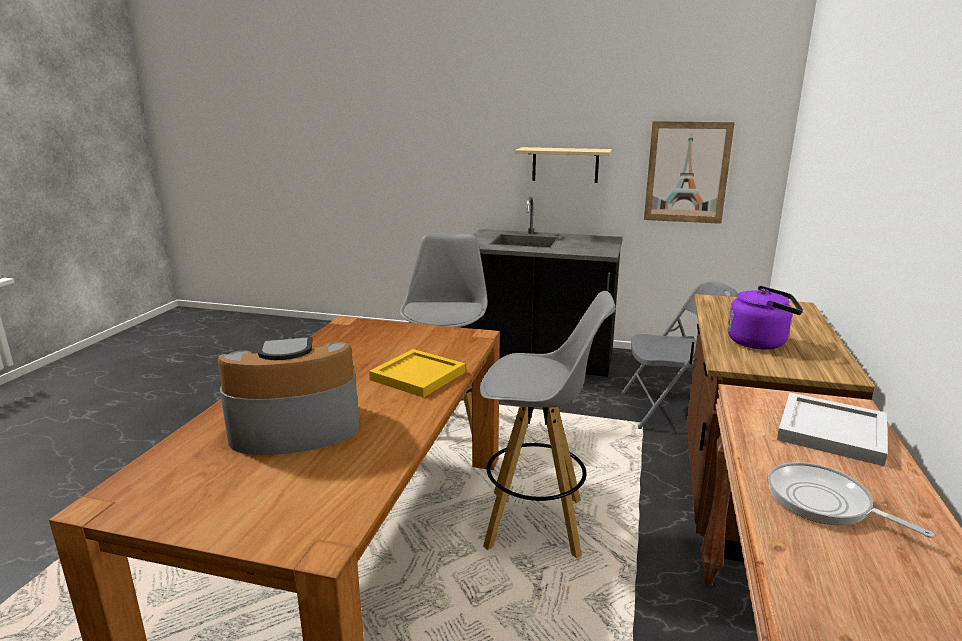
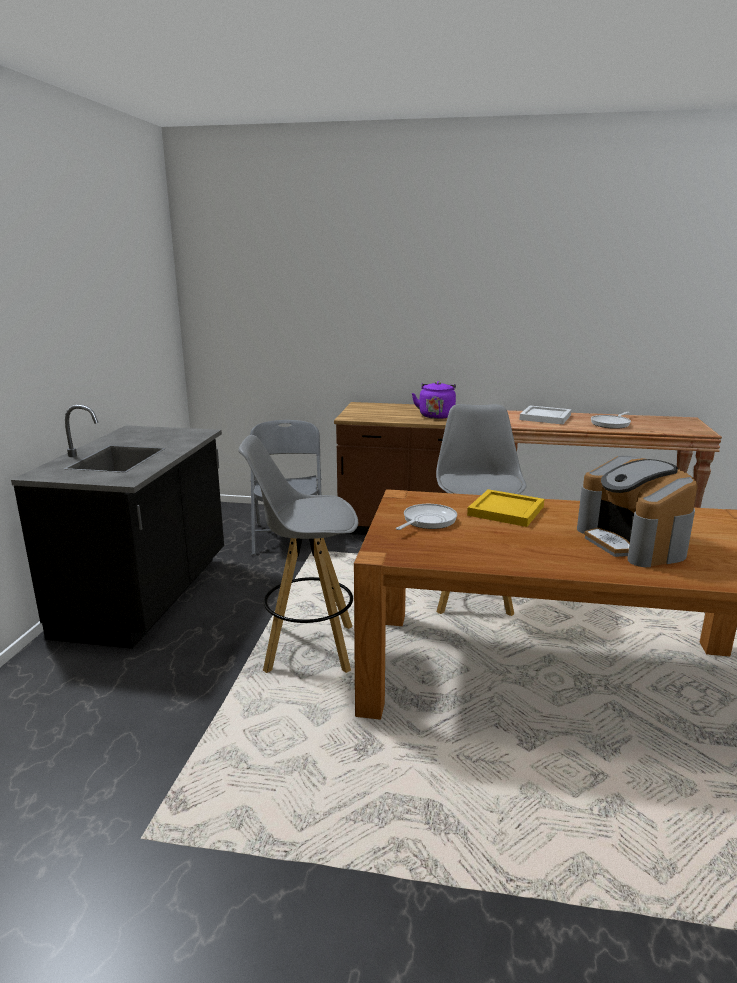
camera: 95 degrees left, 0 degrees up
beige shelf [514,147,612,183] -> none
picture [644,121,735,224] -> none
none -> frying pan [396,504,457,530]

